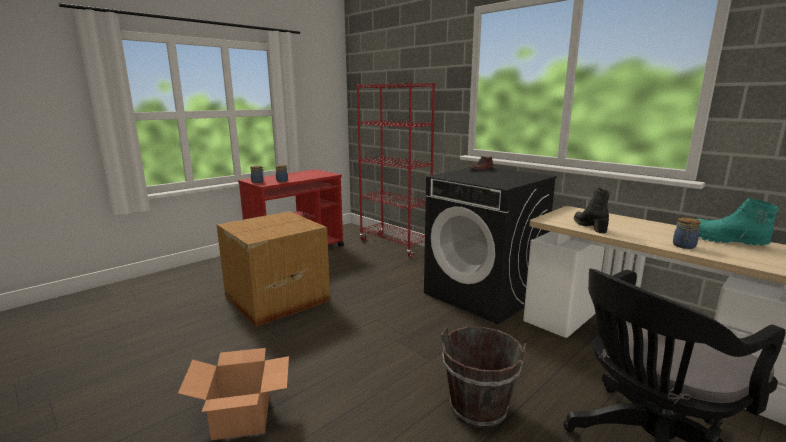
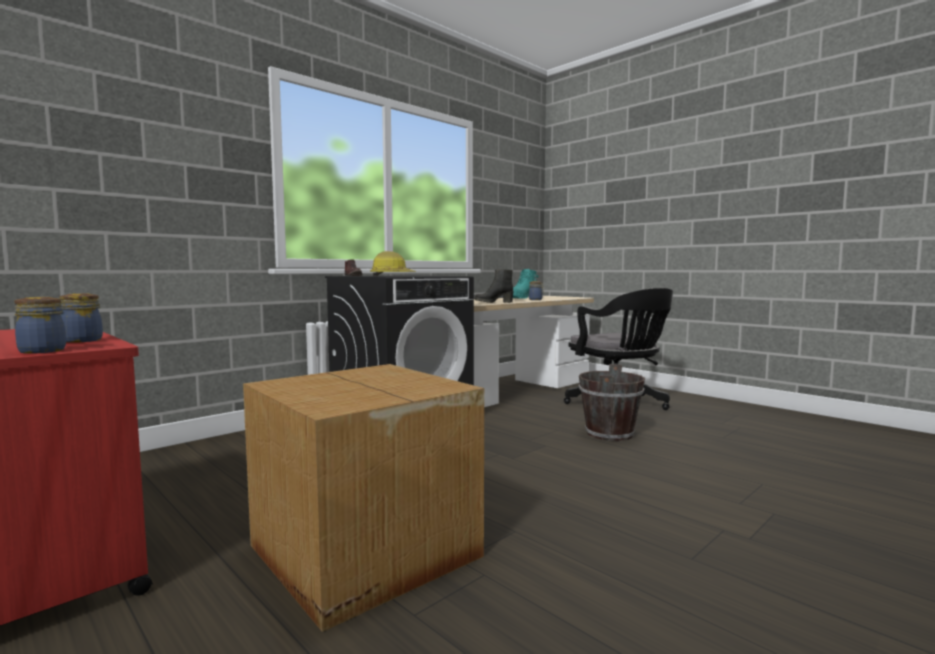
camera: 90 degrees left, 10 degrees down
cardboard box [178,348,289,441] -> none
red bookcase [357,82,435,258] -> none
none -> hard hat [370,251,416,276]

